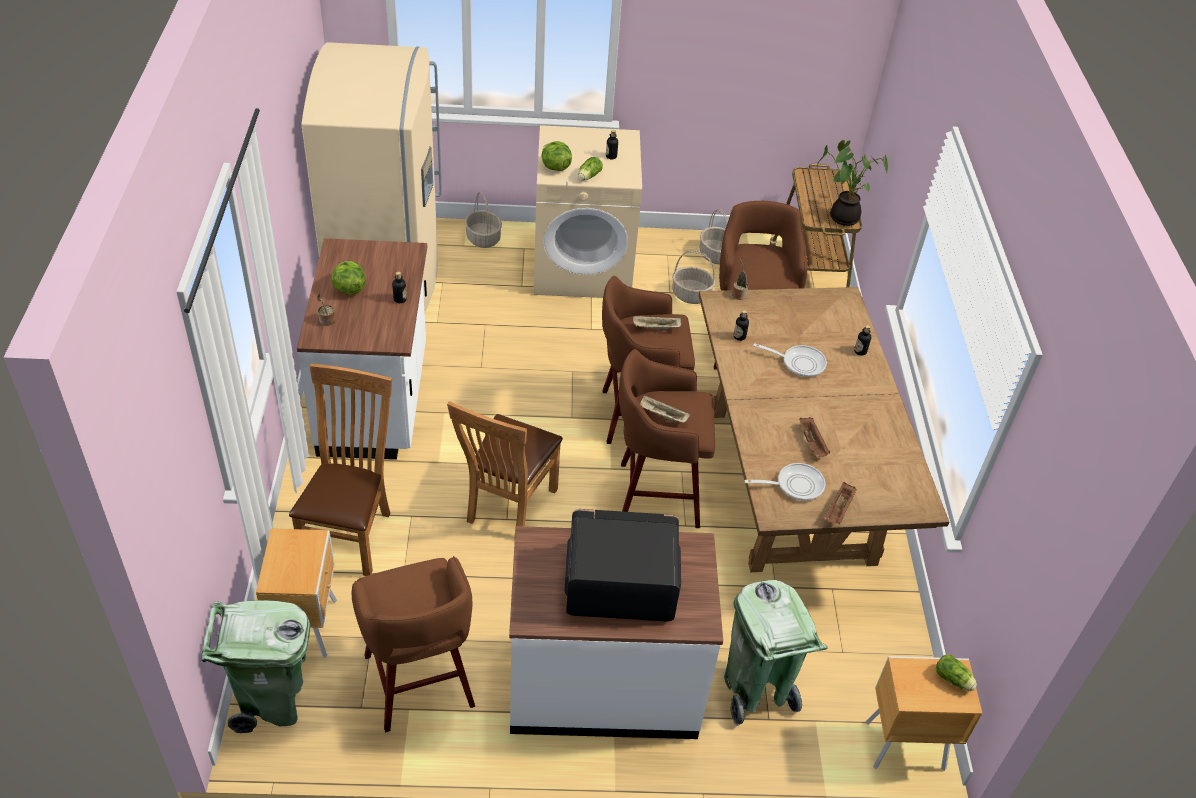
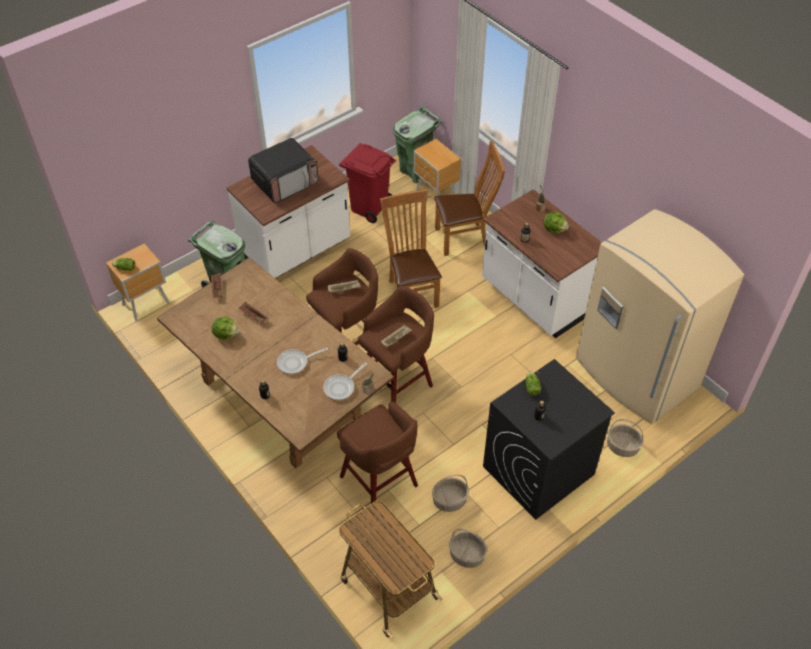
camera: 145 degrees right, 5 degrees up
brown chair [289,364,392,576] -> brown chair turned 75 degrees counterclockwise [434,141,505,256]
brown stool [352,556,475,732] -> red trash can [339,143,396,223]
beige washing machine [534,125,642,298] -> black washing machine [483,359,615,520]
lettuce [542,141,572,171] -> lettuce moved to [211,317,239,340]
frying pan [744,463,825,501] -> frying pan moved to [323,362,367,400]
potted plant [817,140,888,226] -> none

